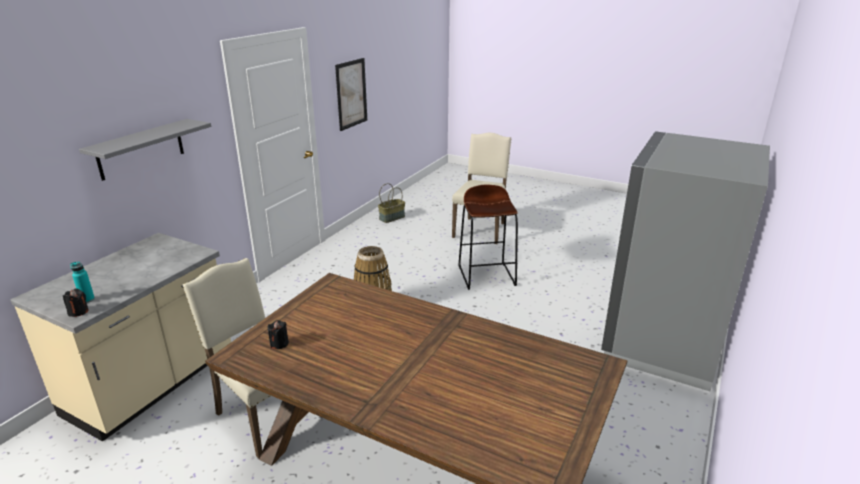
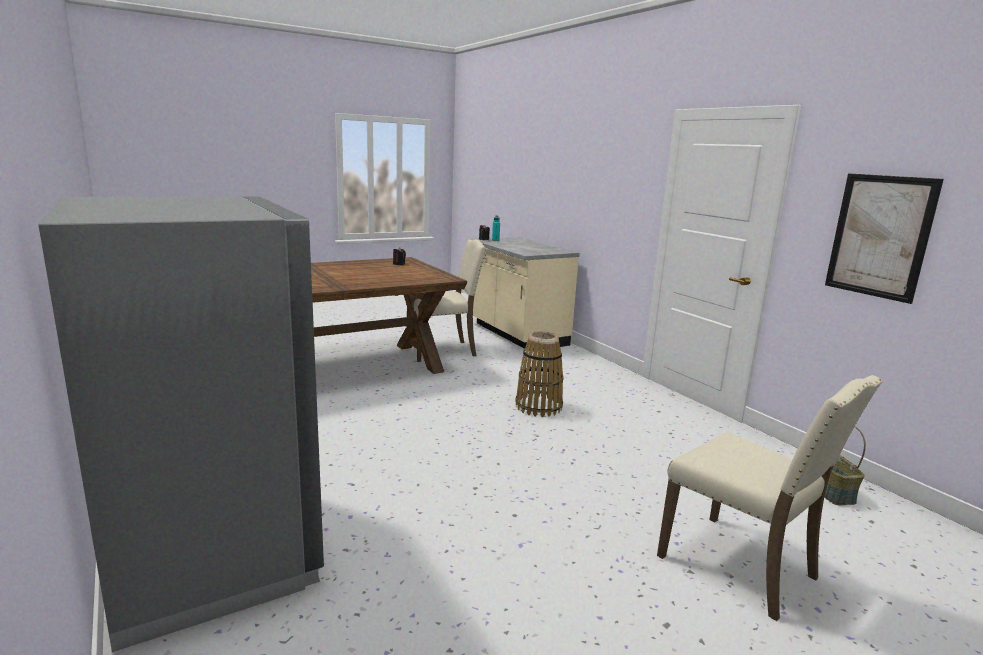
camera: 120 degrees right, 10 degrees down
grey shelf [79,119,211,181] -> none
brown stool [459,184,518,290] -> none

